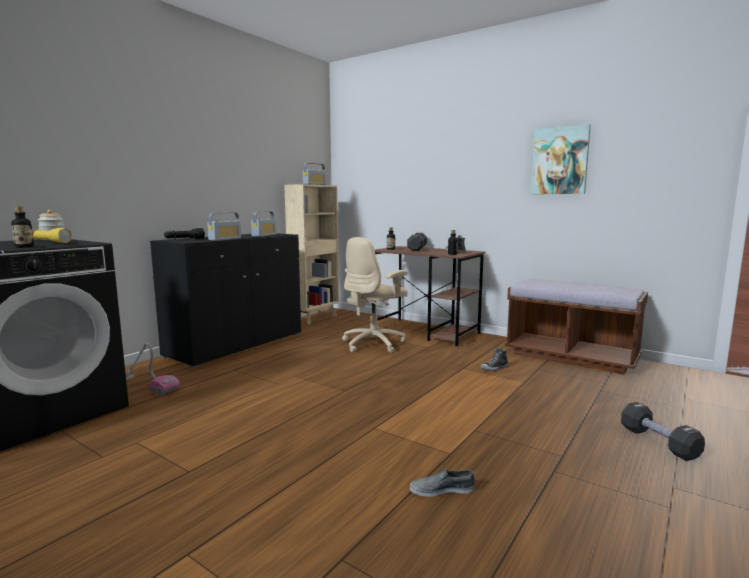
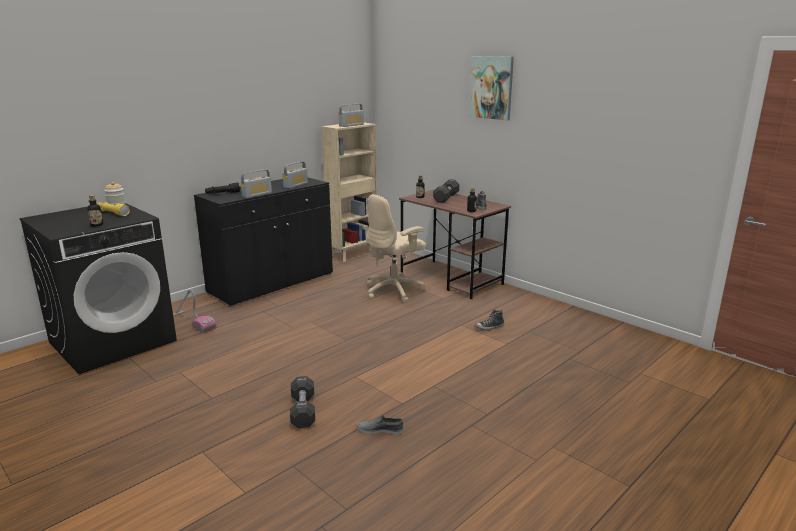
camera: 10 degrees right, 10 degrees up
brown bench [505,279,648,375] -> none
picture [531,124,591,194] -> picture moved to [469,56,514,121]
black dumbbell [621,402,705,461] -> black dumbbell moved to [290,376,315,428]

